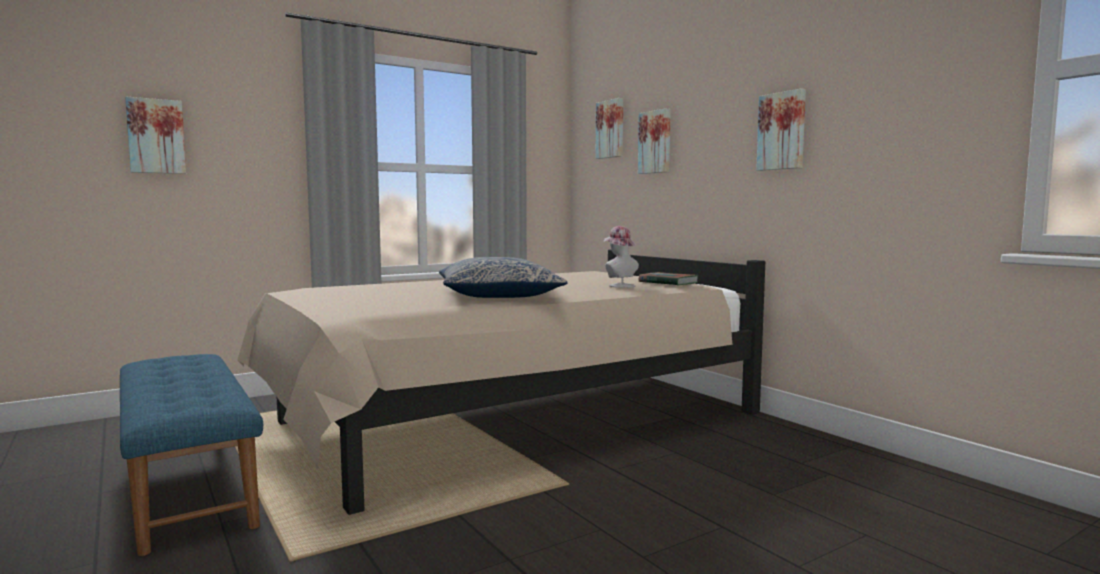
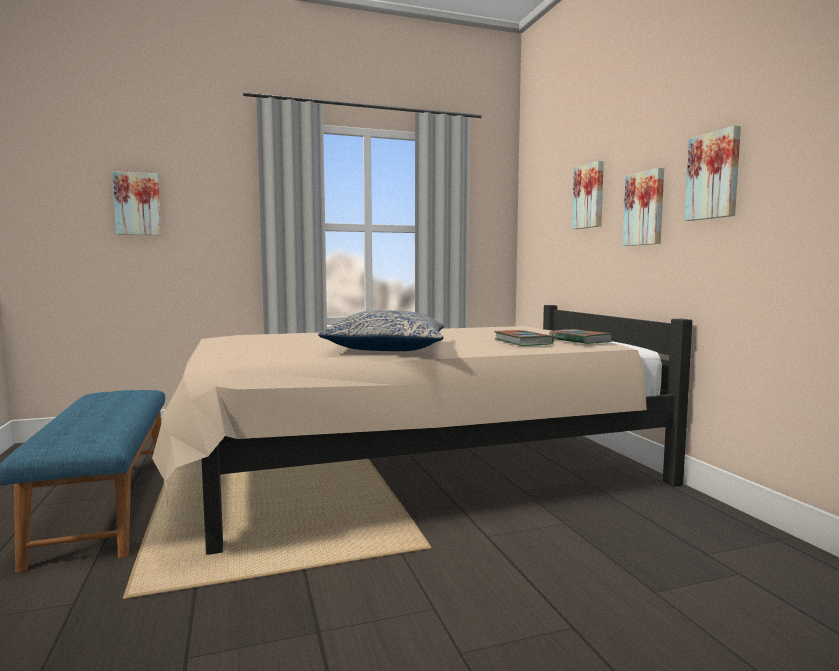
camera: 15 degrees right, 0 degrees up
picture [596,98,623,159] -> picture moved to [623,168,664,246]
hat [604,226,639,288] -> book [494,330,554,346]

